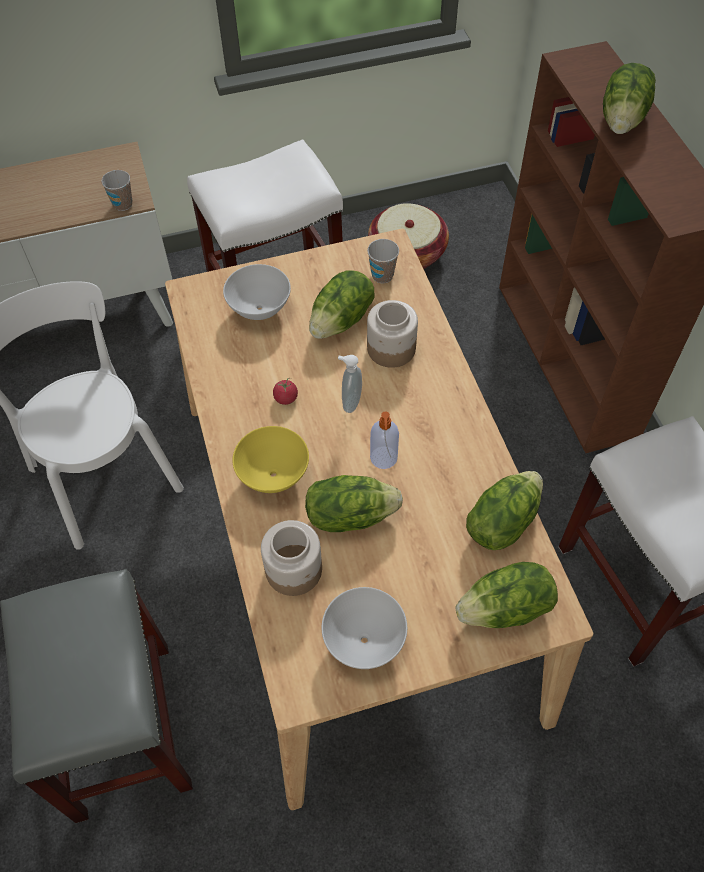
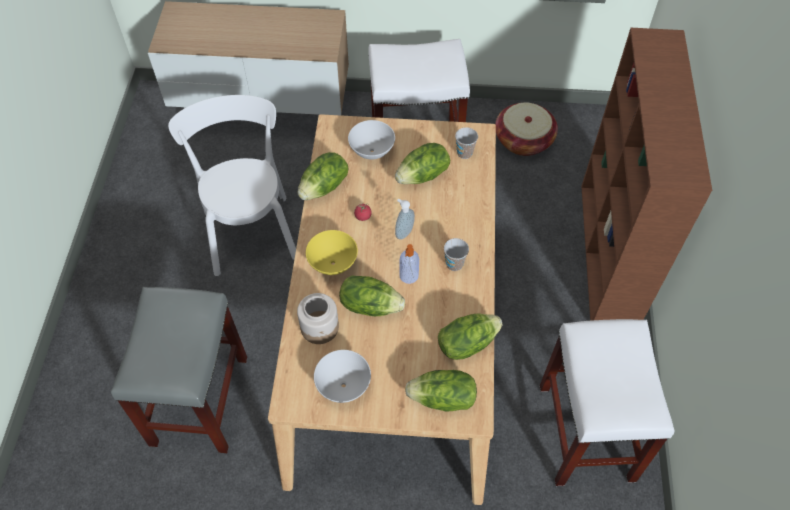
camera: 20 degrees right, 0 degrees up
cup [101,170,132,211] -> cup moved to [444,238,469,271]
jar [367,300,418,368] -> none
lettuce [603,63,656,134] -> lettuce moved to [298,152,348,200]

